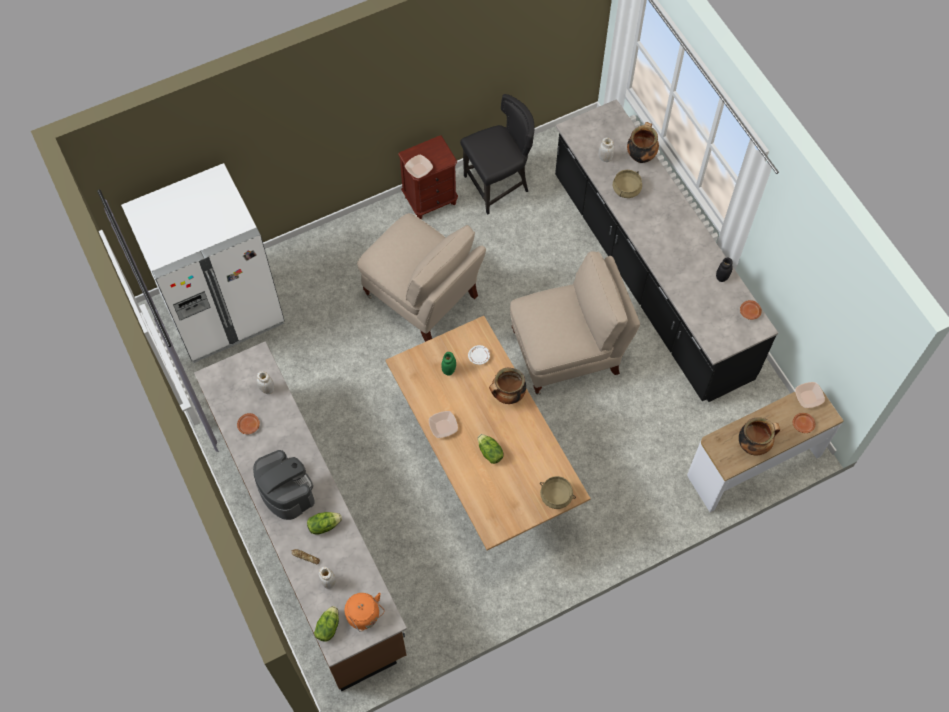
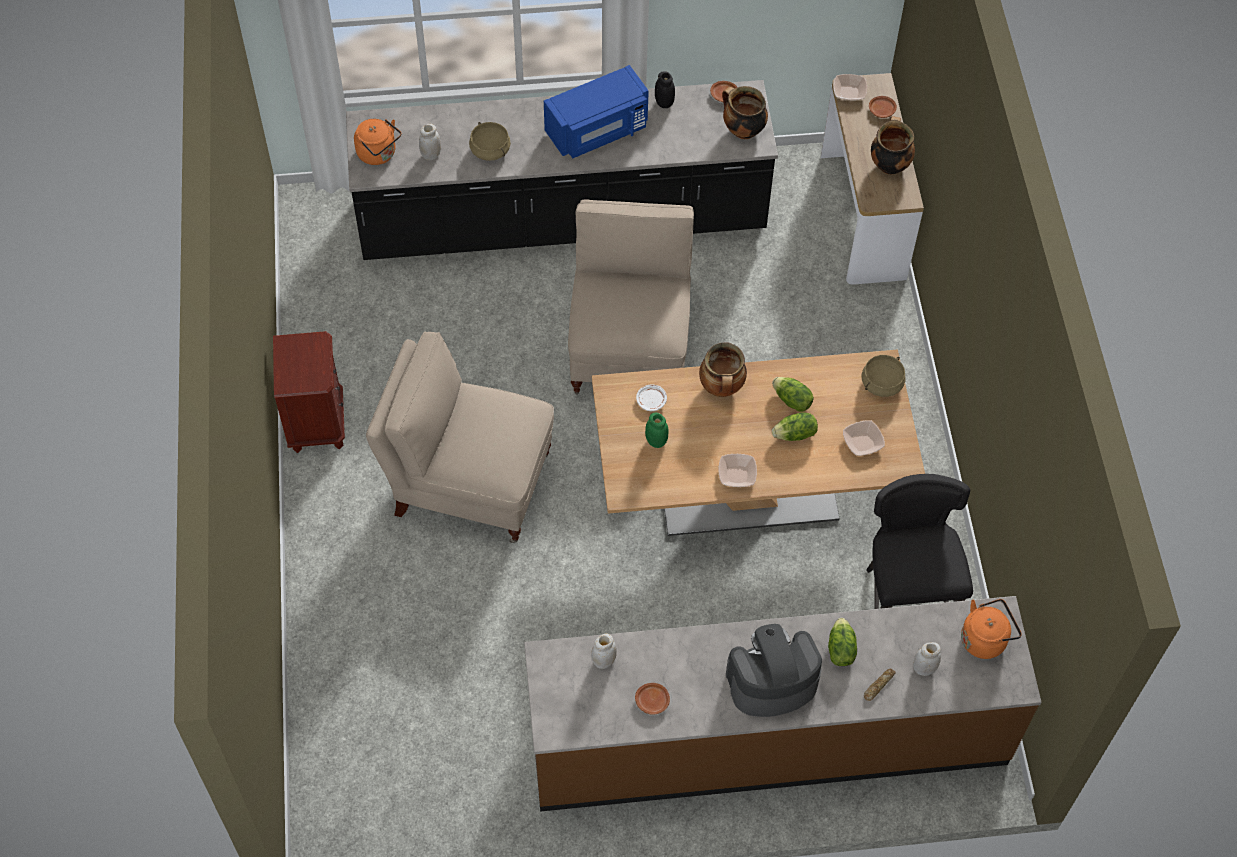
camera: 70 degrees left, 5 degrees down
white fridge [121,163,285,363] -> none
lettuce [314,606,339,642] -> lettuce moved to [772,377,814,412]
beige chair [357,213,486,342] -> beige chair turned 135 degrees counterclockwise [366,331,554,543]
bowl [405,155,433,178] -> bowl moved to [843,420,885,456]
black chair [460,94,535,215] -> black chair moved to [866,474,973,609]
cooking pot [627,122,659,163] -> cooking pot moved to [722,86,768,139]
none -> orange kettle [354,119,401,165]
none -> blue microwave [544,65,649,158]

